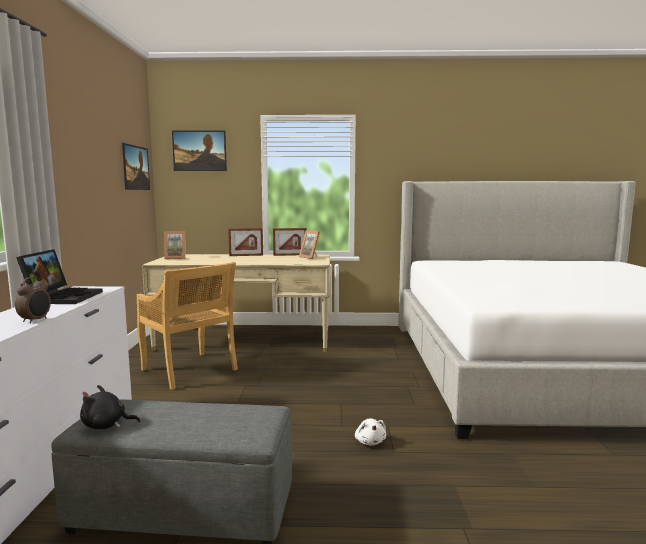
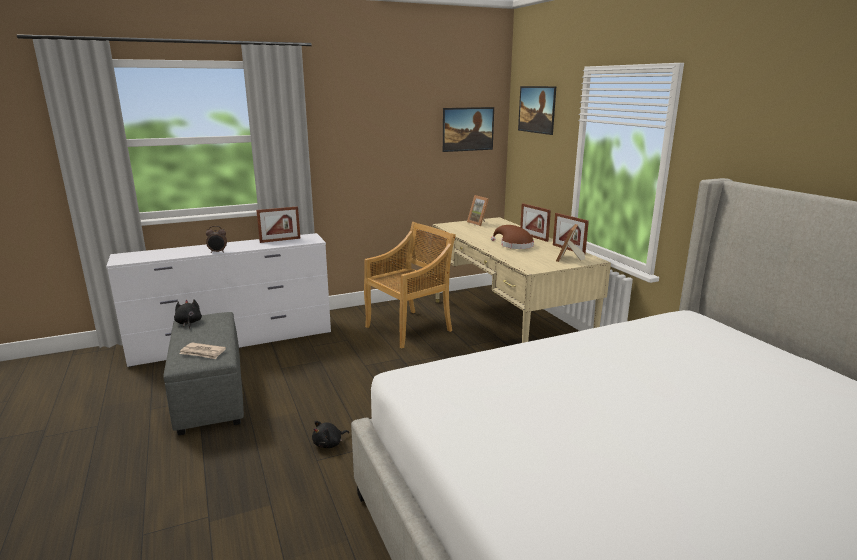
camera: 65 degrees right, 10 degrees up
laptop [16,249,103,304] -> picture frame [256,206,301,243]
beige chair [137,262,238,389] -> beige chair turned 150 degrees counterclockwise [364,222,456,349]
white plush toy [355,418,386,446] -> black plush toy [312,421,349,448]
none -> newspaper [180,342,226,359]
none -> brown hat [491,225,534,249]

